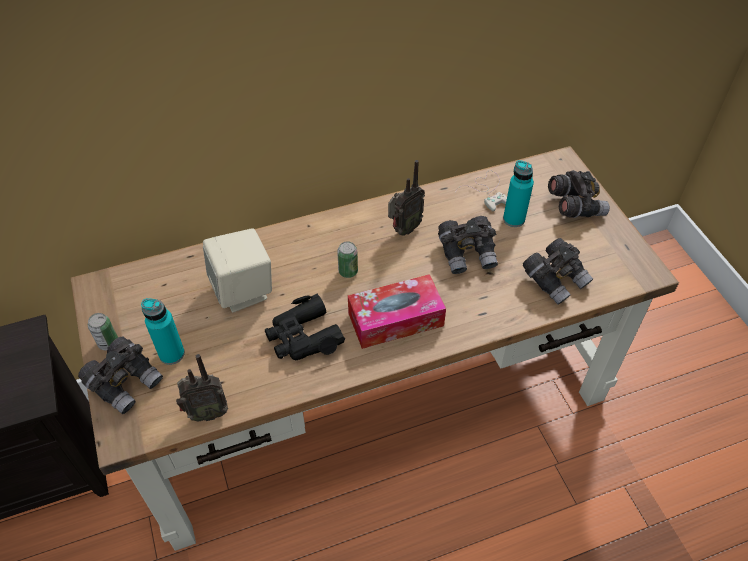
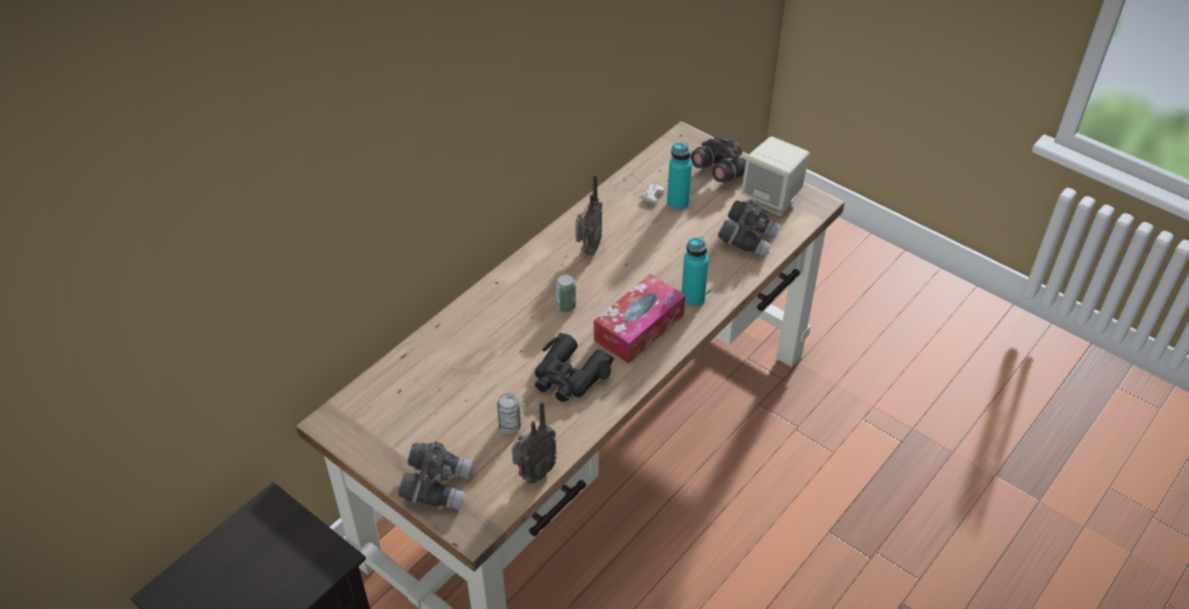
camera: 30 degrees left, 5 degrees down
can [88,313,118,350] -> can moved to [497,393,521,434]
turquoise bottle [141,298,185,365] -> turquoise bottle moved to [681,237,709,307]
beige speaker [203,228,272,312] -> beige speaker moved to [741,136,809,216]
grey binoculars [438,216,498,274] -> none

